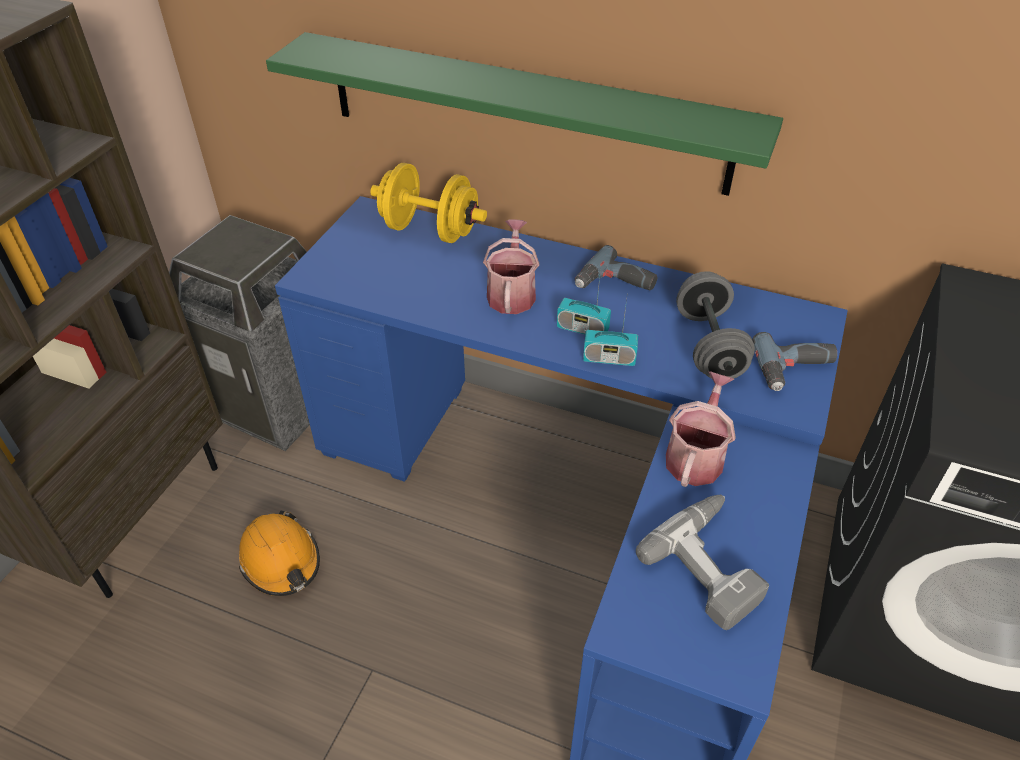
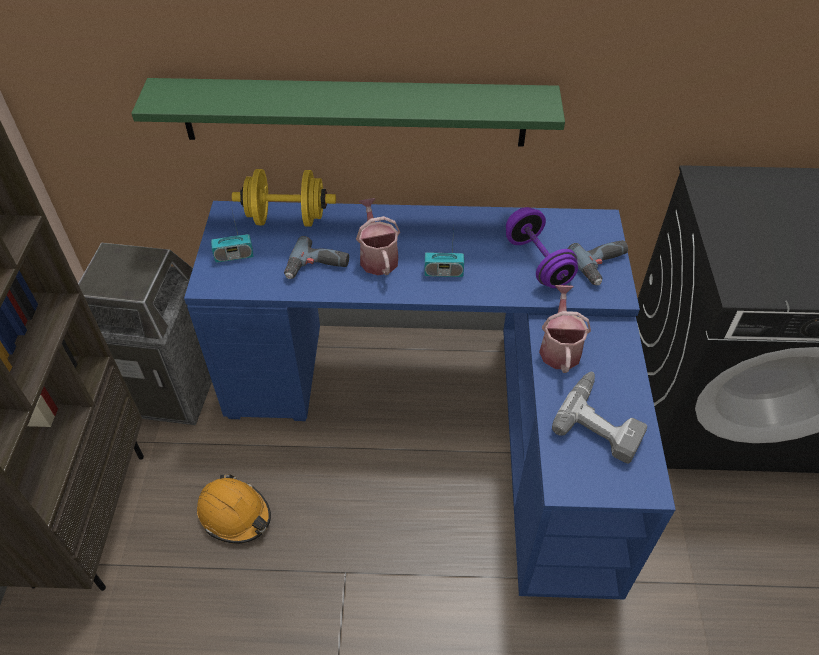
camera: 20 degrees left, 5 degrees up
power drill [575,245,657,290] -> power drill moved to [284,236,349,279]
radio [583,299,638,366] -> radio moved to [211,207,253,263]
grey dumbbell [676,271,755,379] -> purple dumbbell [506,207,578,288]

